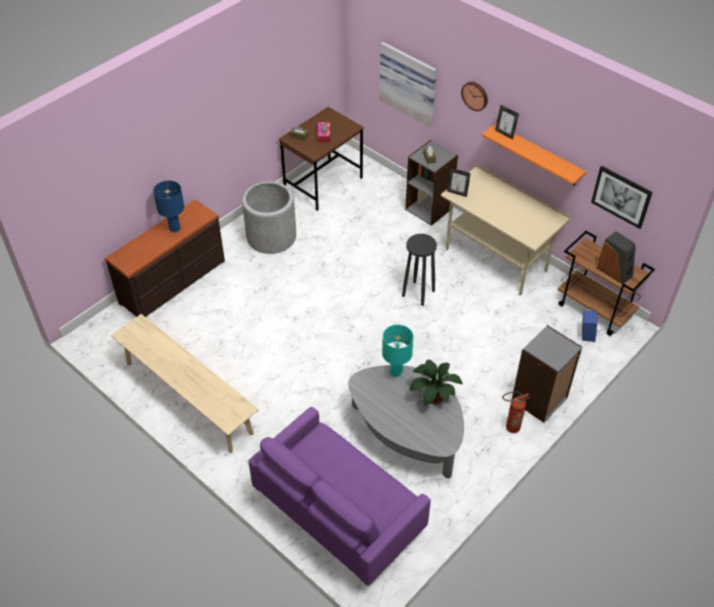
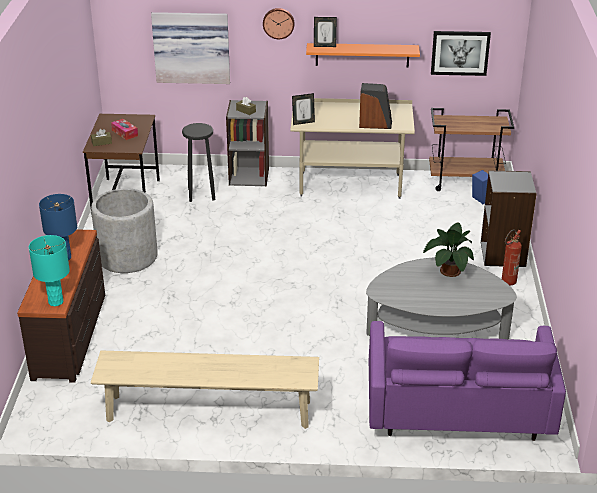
camera: 40 degrees left, 15 degrees down
turquoise table lamp [382,325,414,377] -> turquoise table lamp moved to [29,235,70,306]
black stool [402,234,437,306] -> black stool moved to [182,123,215,202]
speaker [597,231,636,284] -> speaker moved to [359,83,392,129]

